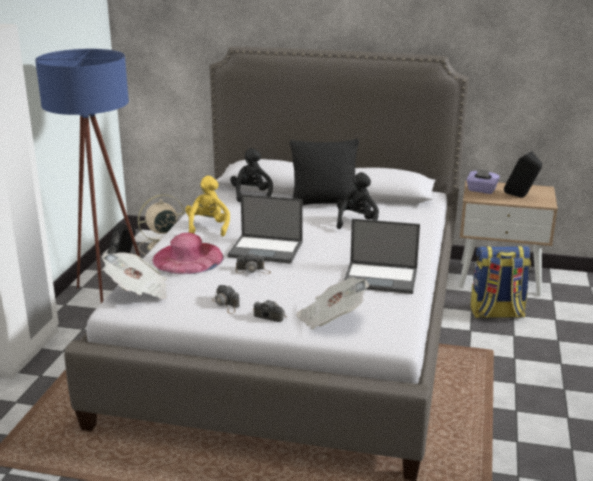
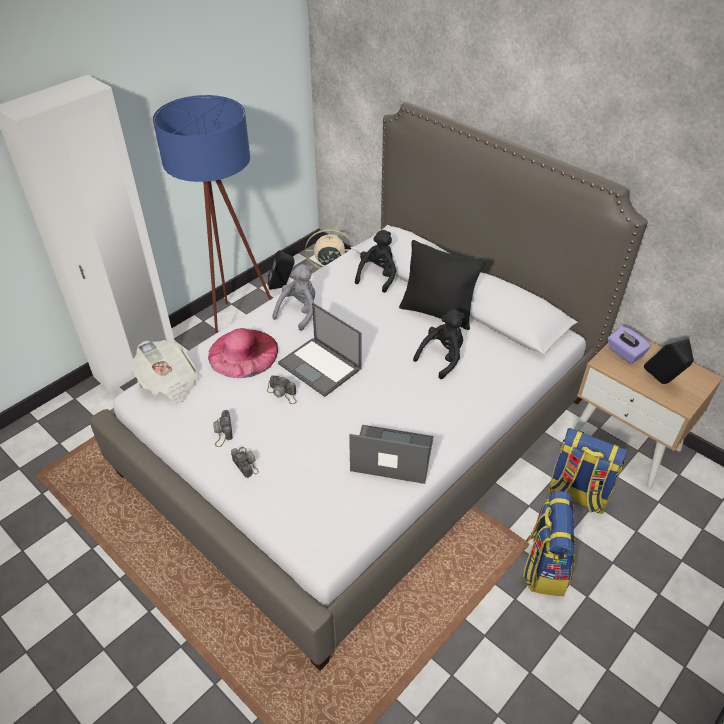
camera: 30 degrees right, 20 degrees up
yellow plush toy [185,176,230,237] -> grey plush toy [273,264,315,331]
newspaper [296,277,369,329] -> none
laptop [344,219,420,294] -> laptop turned 150 degrees clockwise [349,425,434,484]
none -> backpack [523,491,576,596]

